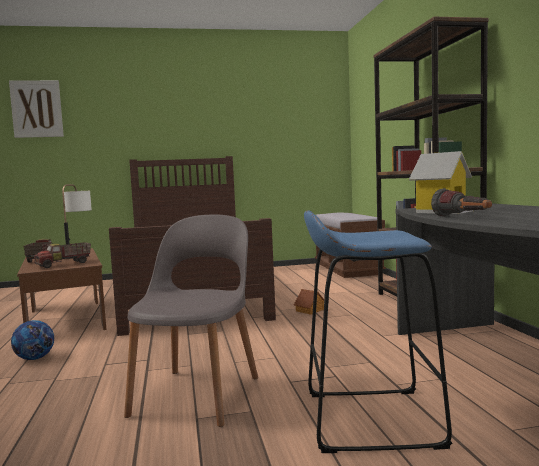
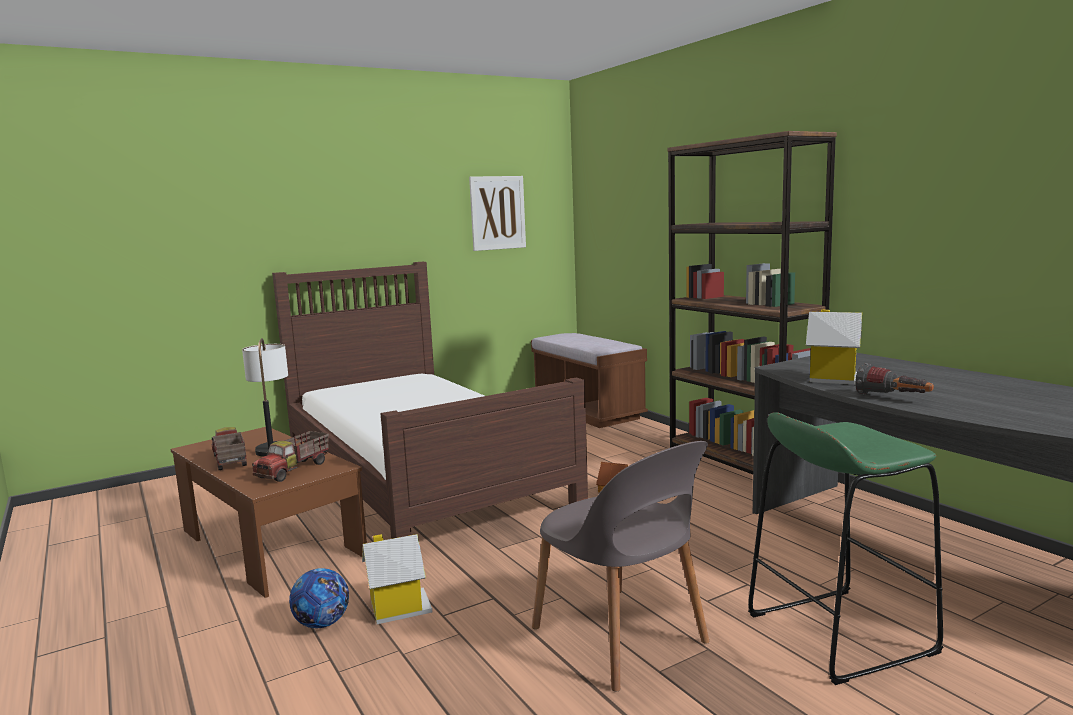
camera: 20 degrees left, 5 degrees up
picture [9,80,64,138] -> picture moved to [469,176,526,251]
grey chair [124,214,258,427] -> grey chair turned 150 degrees clockwise [532,441,709,692]
blue stool [304,210,452,453] -> green stool [748,412,943,685]
none -> toy house [362,534,432,624]

